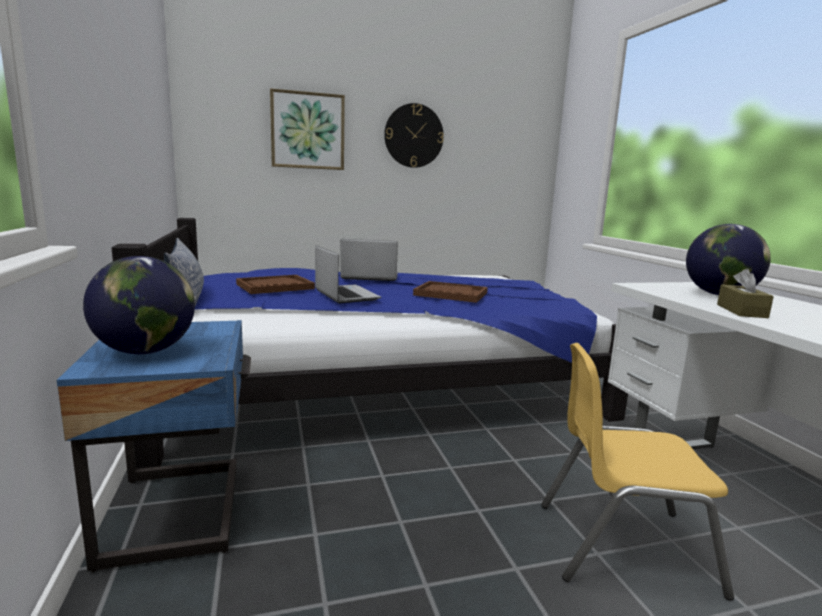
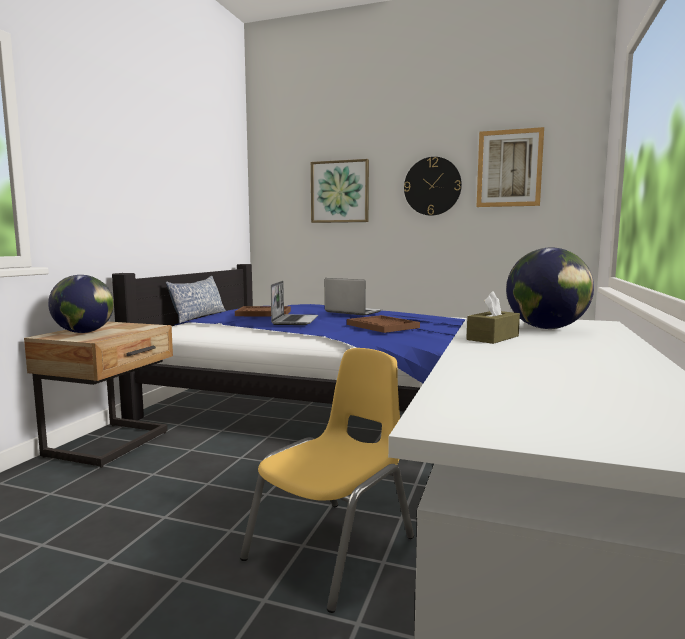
camera: 35 degrees right, 5 degrees down
blue nightstand [57,320,251,572] -> beige nightstand [24,322,173,468]
yellow chair [541,343,734,601] -> yellow chair turned 90 degrees clockwise [240,348,414,613]
none -> picture [477,127,544,207]

